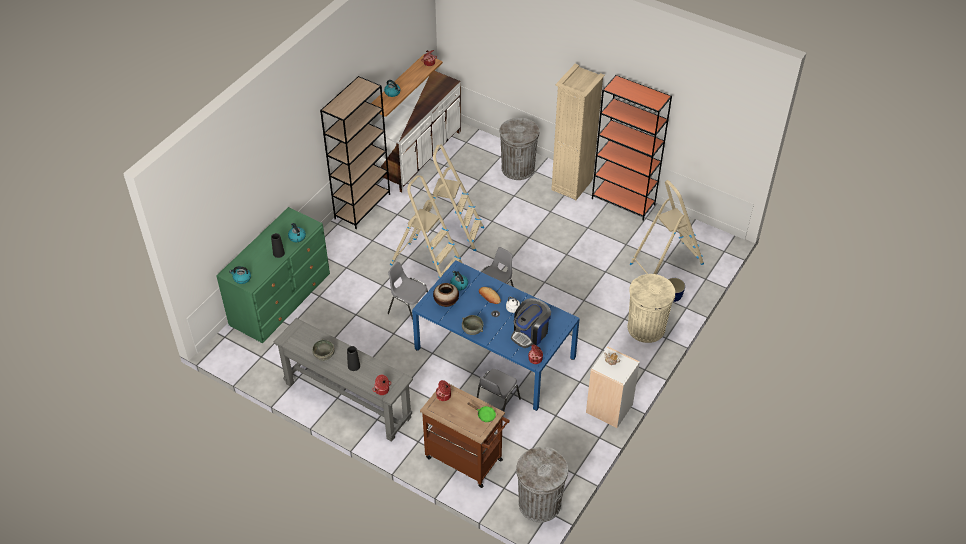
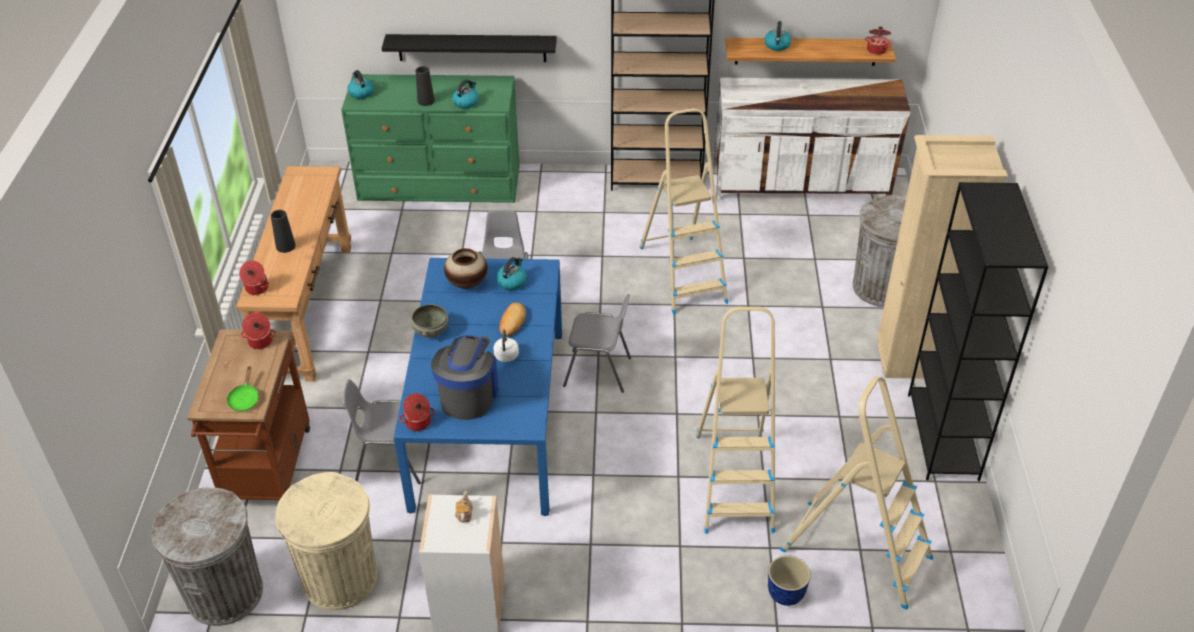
camera: 60 degrees right, 5 degrees down
grey console table [274,318,413,442] -> brown console table [236,166,351,382]
grey bowl [312,339,335,361] -> none
beige step ladder [390,175,462,278] -> beige step ladder moved to [696,307,775,534]
coffee machine [511,298,551,348] -> coffee machine turned 90 degrees clockwise [431,335,499,420]
orange bookcase [592,75,672,221] -> black bookcase [908,182,1049,481]
beige trash can [628,274,675,343] -> beige trash can moved to [276,472,377,610]
none -> black shelf [382,34,557,62]

